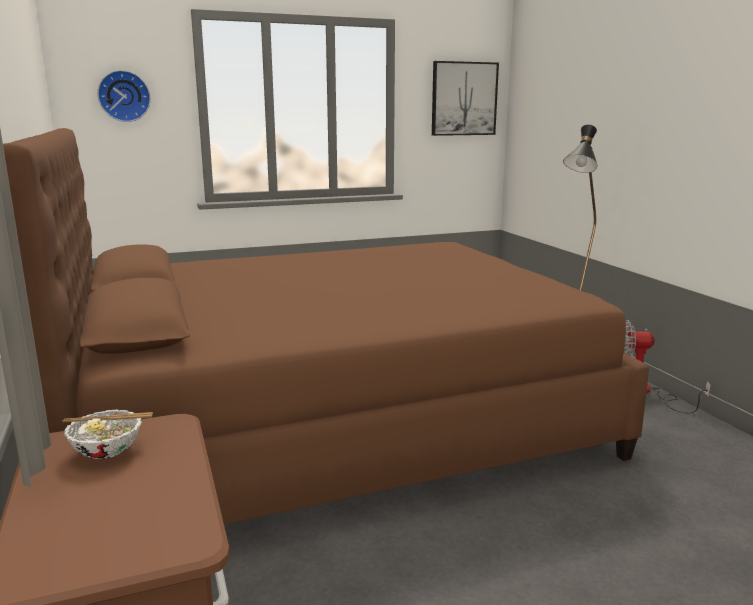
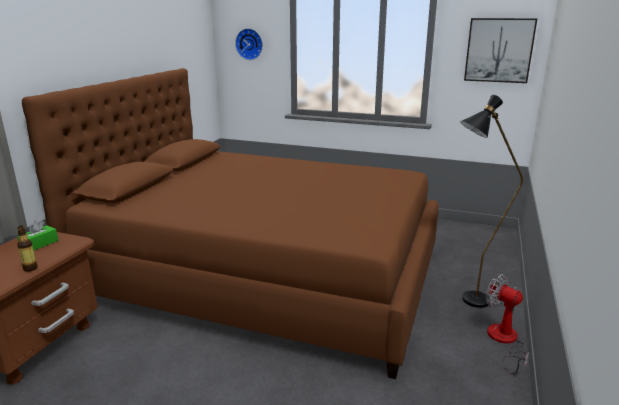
camera: 40 degrees right, 5 degrees up
bowl [62,410,153,459] -> green tissue box [17,221,58,251]
none -> bottle [17,226,38,272]

